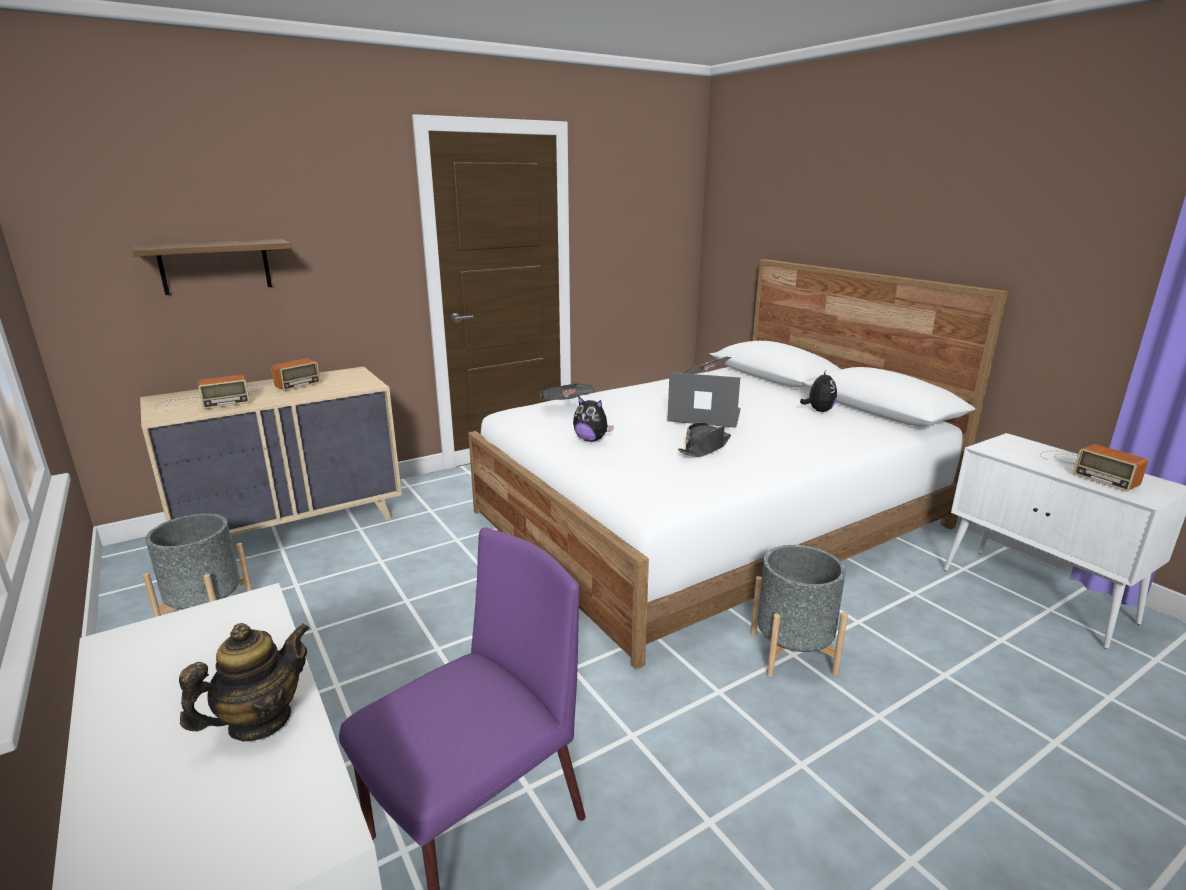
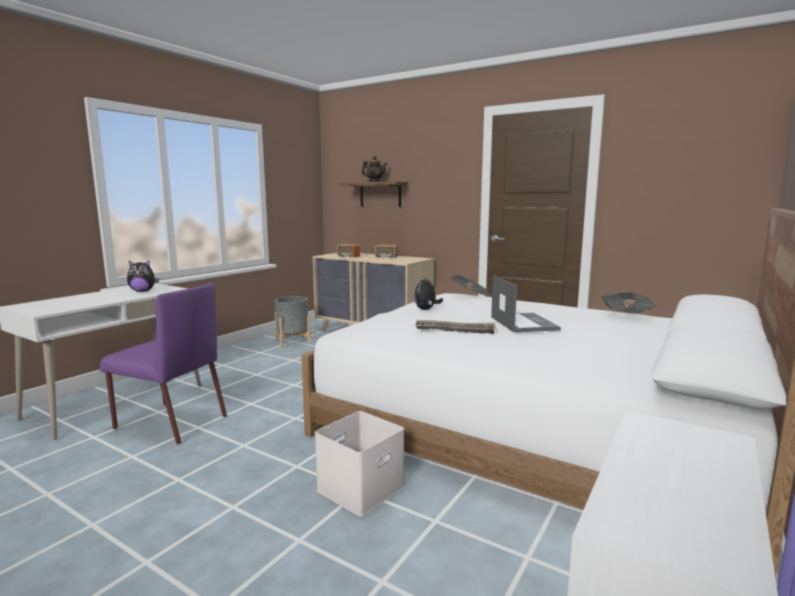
camera: 65 degrees right, 10 degrees down
teapot [179,623,310,741] -> teapot moved to [362,156,387,182]
black hat [678,422,731,457] -> tray [415,320,496,334]
grey planter [750,545,848,677] -> white storage box [315,411,404,517]
plush toy [800,370,837,412] -> plush toy moved to [127,260,159,292]
radio [1040,444,1148,491] -> none

